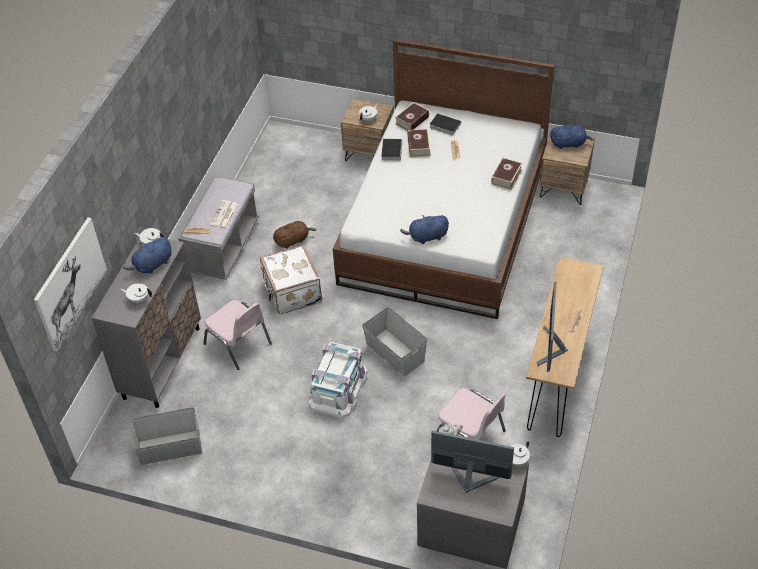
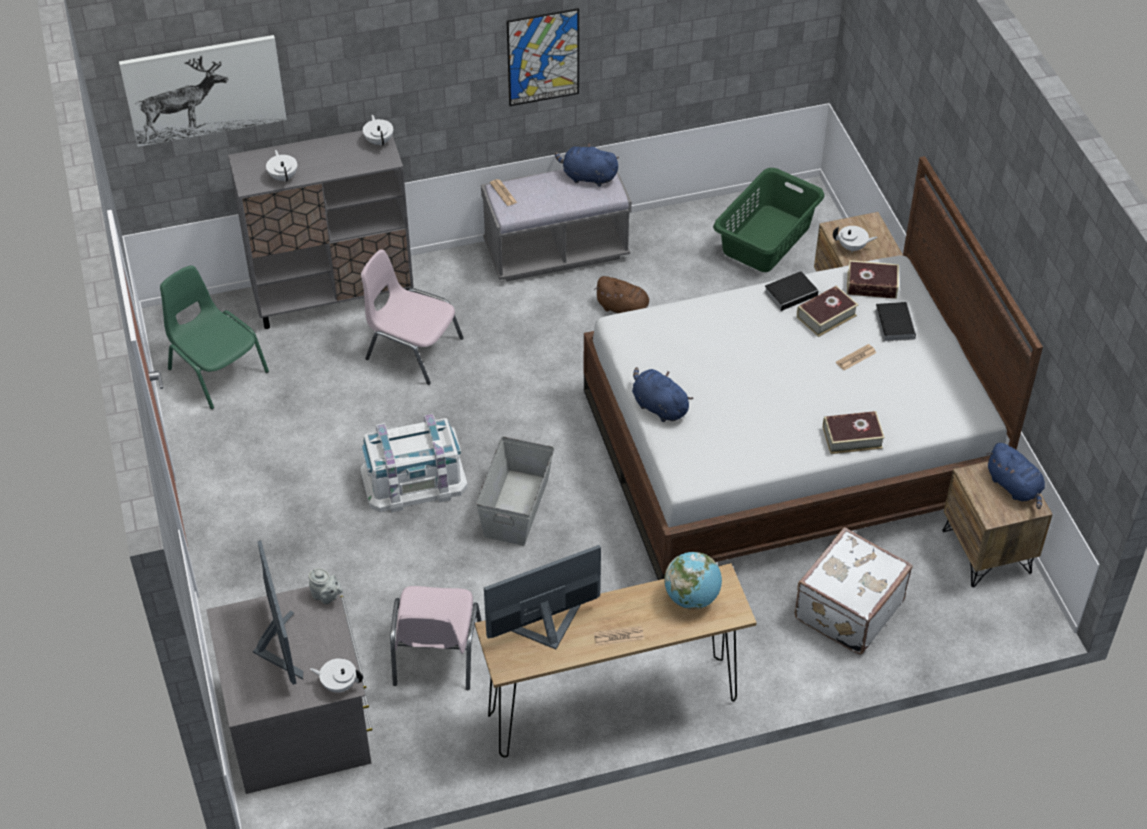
camera: 55 degrees right, 0 degrees up
blue plush toy [123,237,171,274] -> blue plush toy moved to [555,143,619,187]
grey storage box [132,407,202,465] -> green chair [160,265,269,409]
pink chair [204,300,272,370] -> pink chair turned 105 degrees clockwise [361,250,464,385]
newspaper [210,200,239,228] -> none
white suitcase [260,245,322,314] -> white suitcase moved to [794,527,913,654]
none -> picture [506,8,579,106]
none -> globe [664,552,722,610]
none -> green laundry basket [713,168,825,272]

